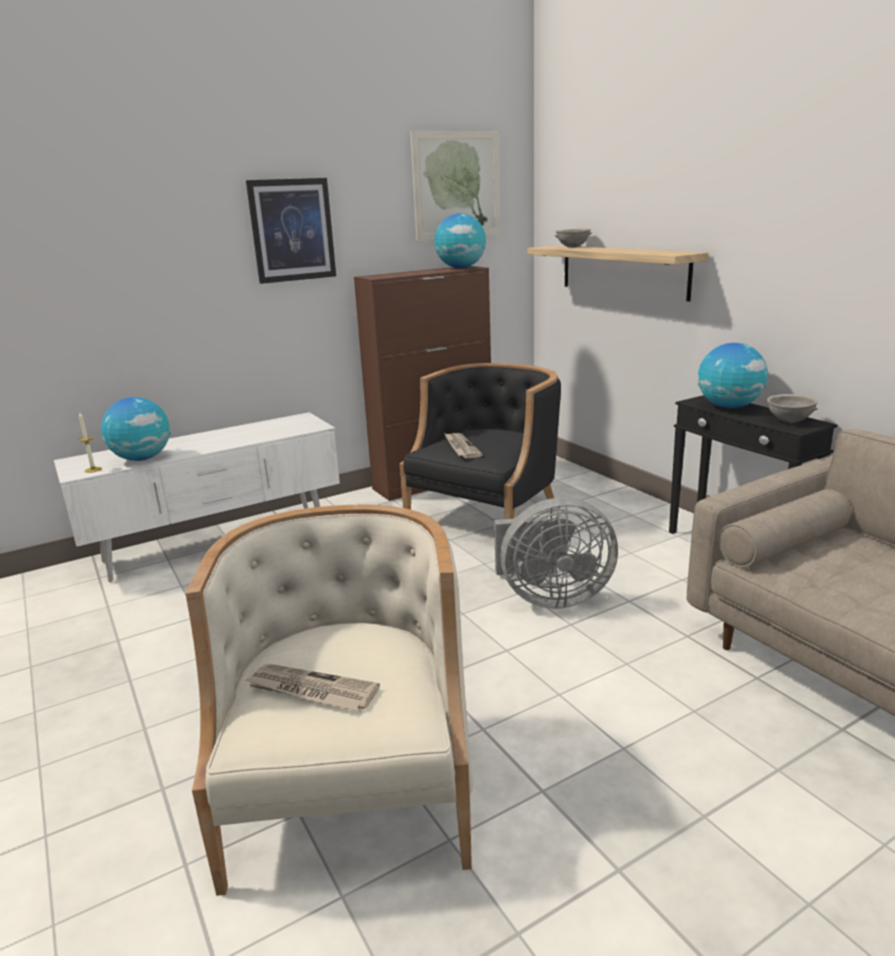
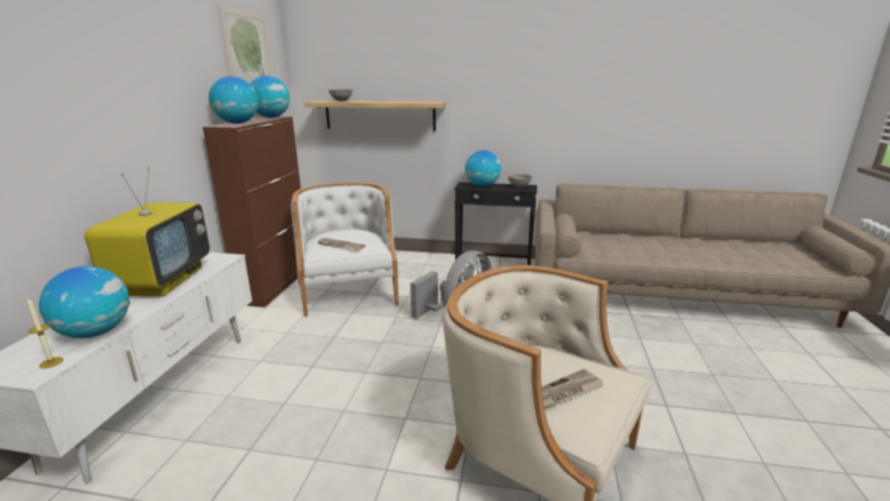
camera: 50 degrees left, 0 degrees up
picture [246,178,336,284] -> none
black armchair [400,363,561,519] -> white armchair [291,182,399,317]
none -> television [85,167,210,296]
none -> globe [209,76,258,124]

